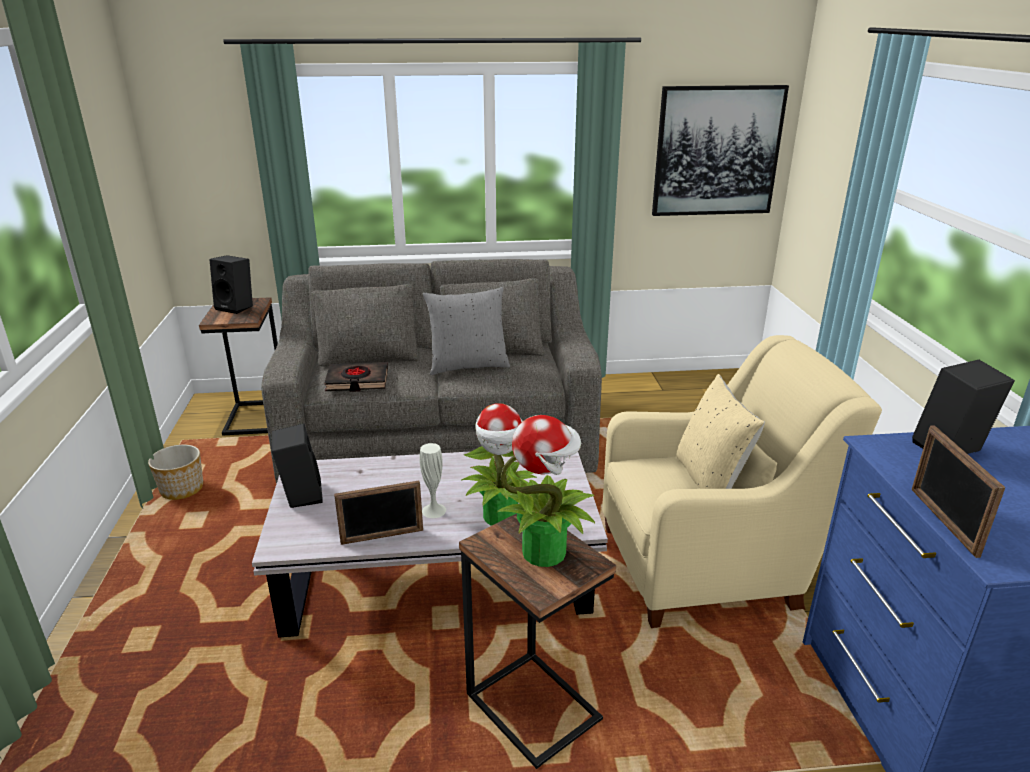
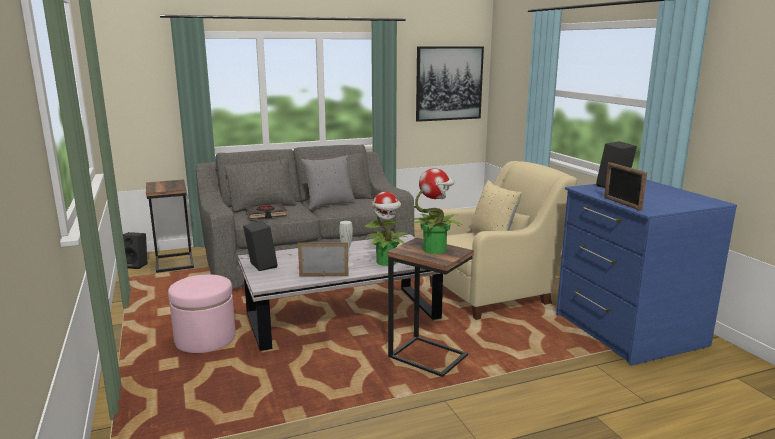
camera: 15 degrees left, 10 degrees down
planter [148,445,203,500] -> none
black speaker [210,255,253,314] -> black speaker moved to [123,232,148,269]
picture frame [334,481,423,545] -> picture frame turned 150 degrees counterclockwise [298,242,349,276]
none -> pink ottoman [168,274,236,353]

